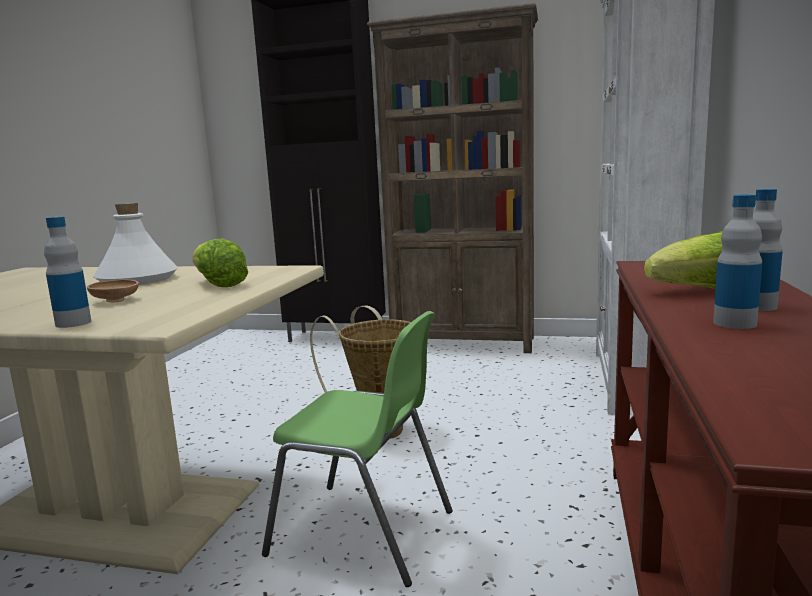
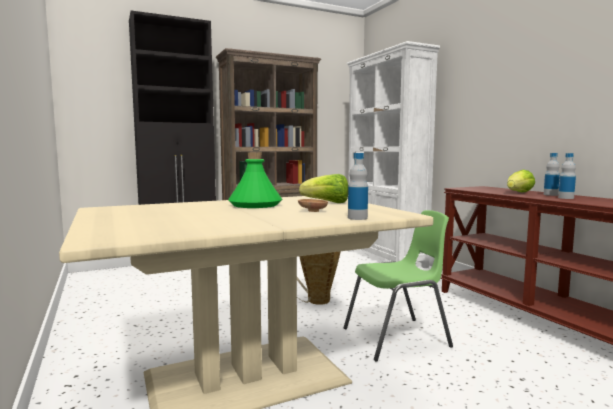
camera: 40 degrees left, 5 degrees down
white bottle [93,203,178,285] -> green bottle [228,152,282,208]

